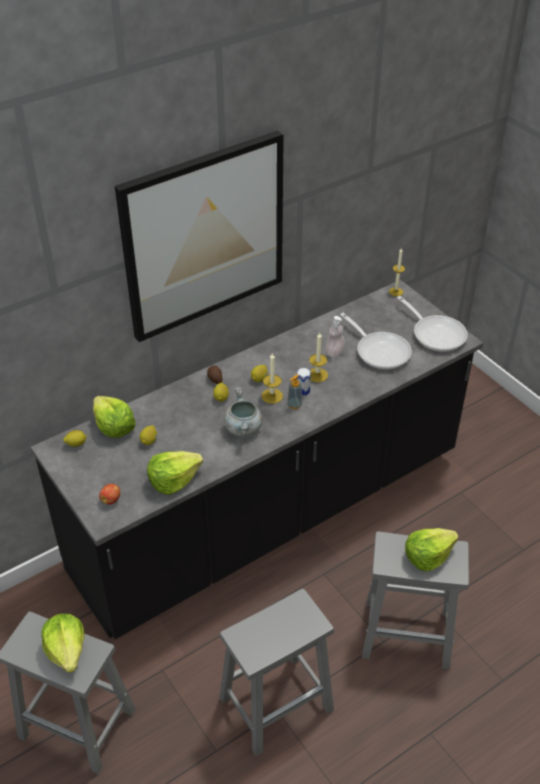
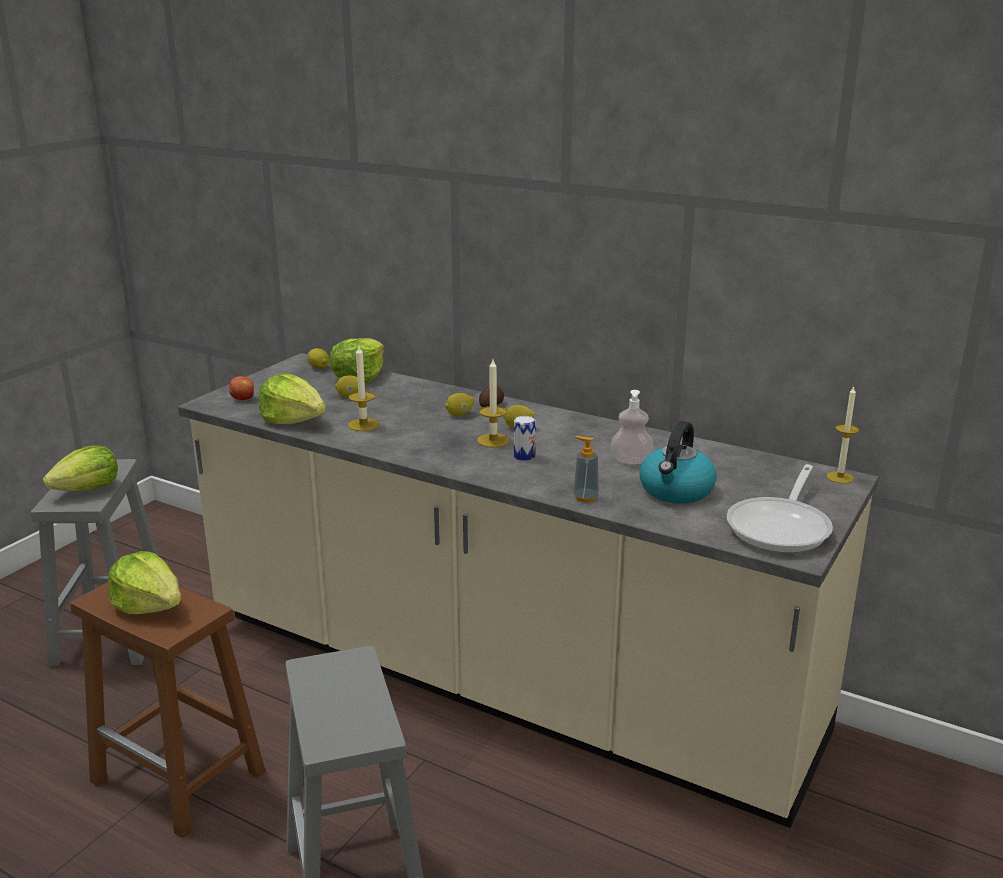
camera: 65 degrees right, 20 degrees down
black counter [31,280,483,639] -> beige counter [178,353,878,828]
picture [115,130,284,342] -> none
grey stool [219,589,334,756] -> brown stool [70,582,266,838]
grey cooking pot [224,387,263,436] -> none
soap dispenser [287,374,302,409] -> soap dispenser moved to [573,436,599,503]
candle [309,332,328,382] -> candle moved to [348,346,379,431]
frying pan [340,313,412,370] -> kettle [639,421,717,504]
lettuce [405,528,459,572] -> lettuce moved to [108,551,181,614]

